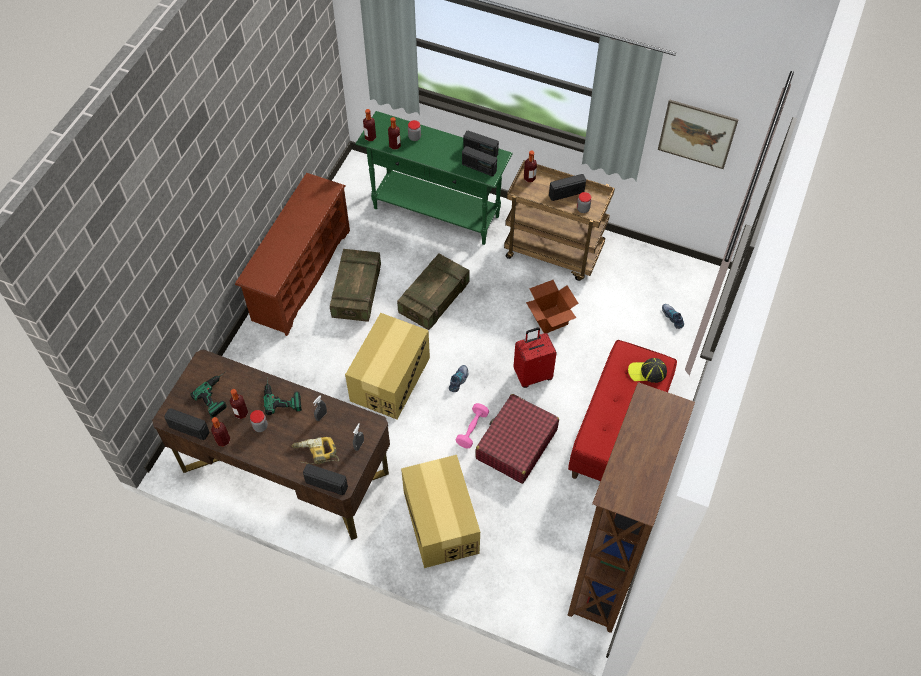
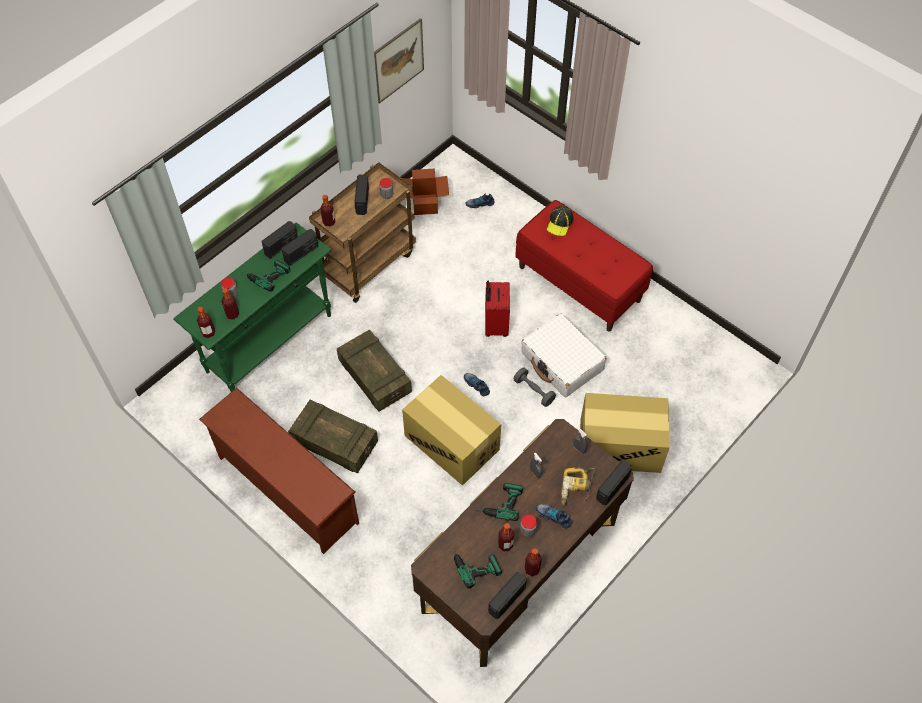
camera: 70 degrees left, 0 degrees up
pink dumbbell [455,403,489,448] -> grey dumbbell [514,368,556,407]
red suitcase [475,394,559,484] -> white suitcase [521,313,606,397]
cardboard box [526,280,578,333] -> cardboard box moved to [402,169,449,215]
brown bookcase [568,382,695,633] -> none
none -> power drill [241,260,290,292]
none -> shoe [536,504,572,528]

